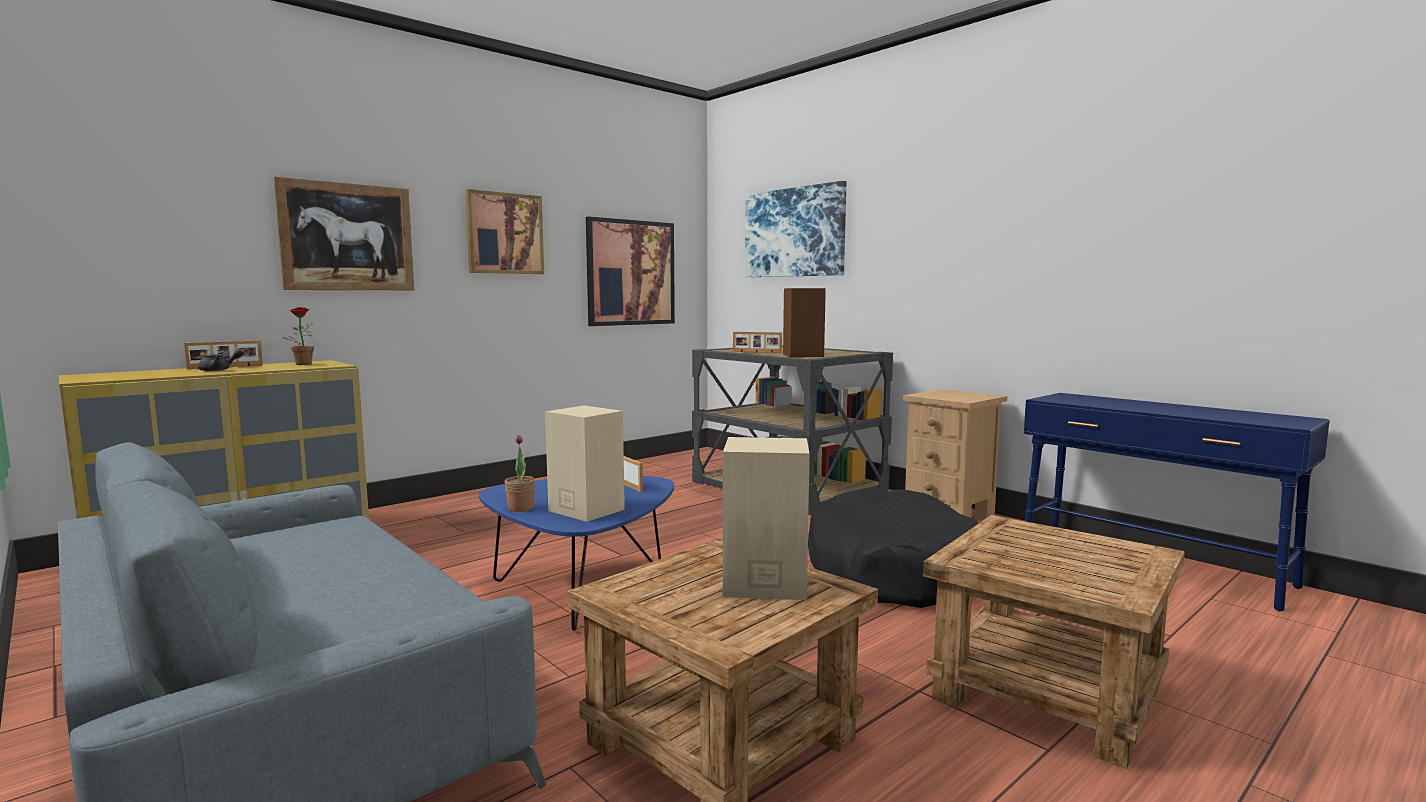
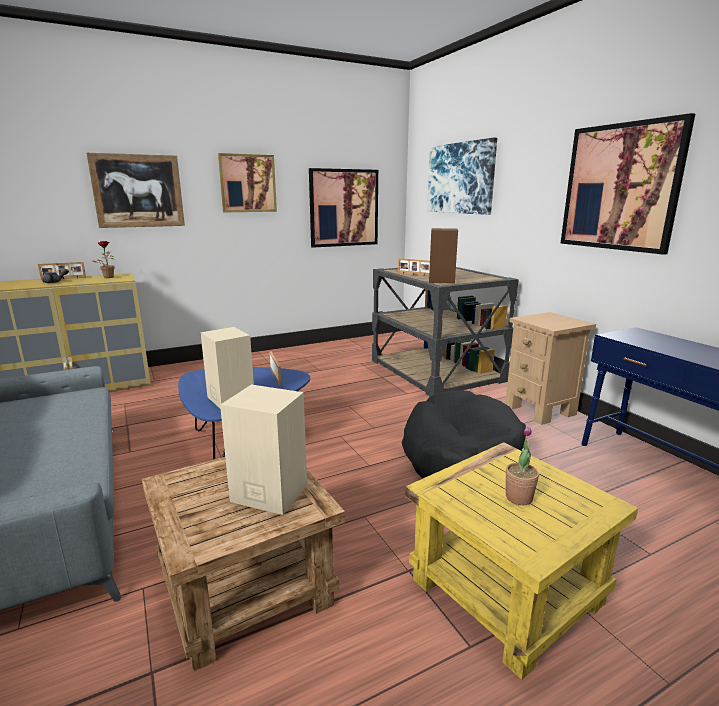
camera: 15 degrees right, 10 degrees up
potted plant [504,435,535,512] -> potted plant moved to [506,426,539,505]
brown side table [923,515,1185,769] -> yellow side table [405,442,638,680]
none -> picture [561,113,695,255]

